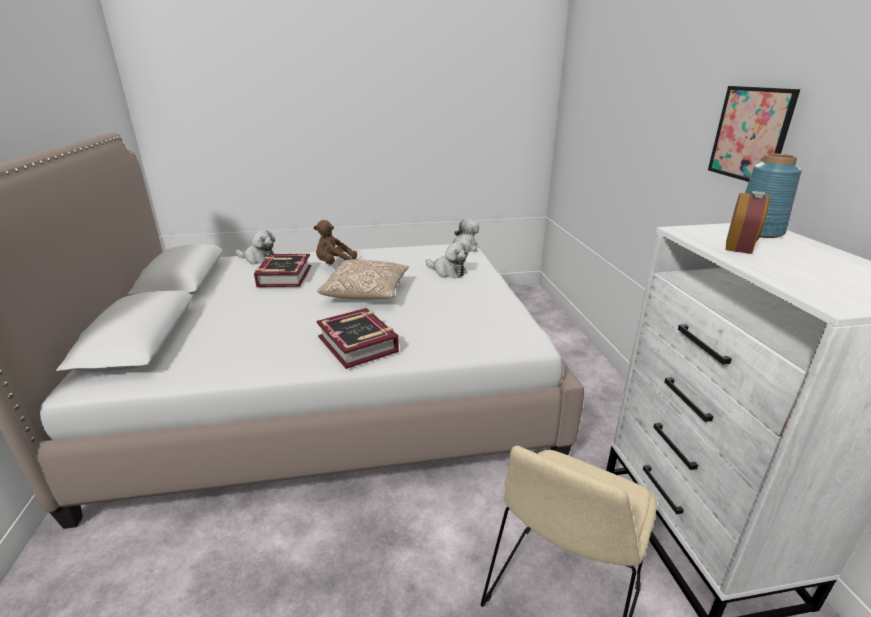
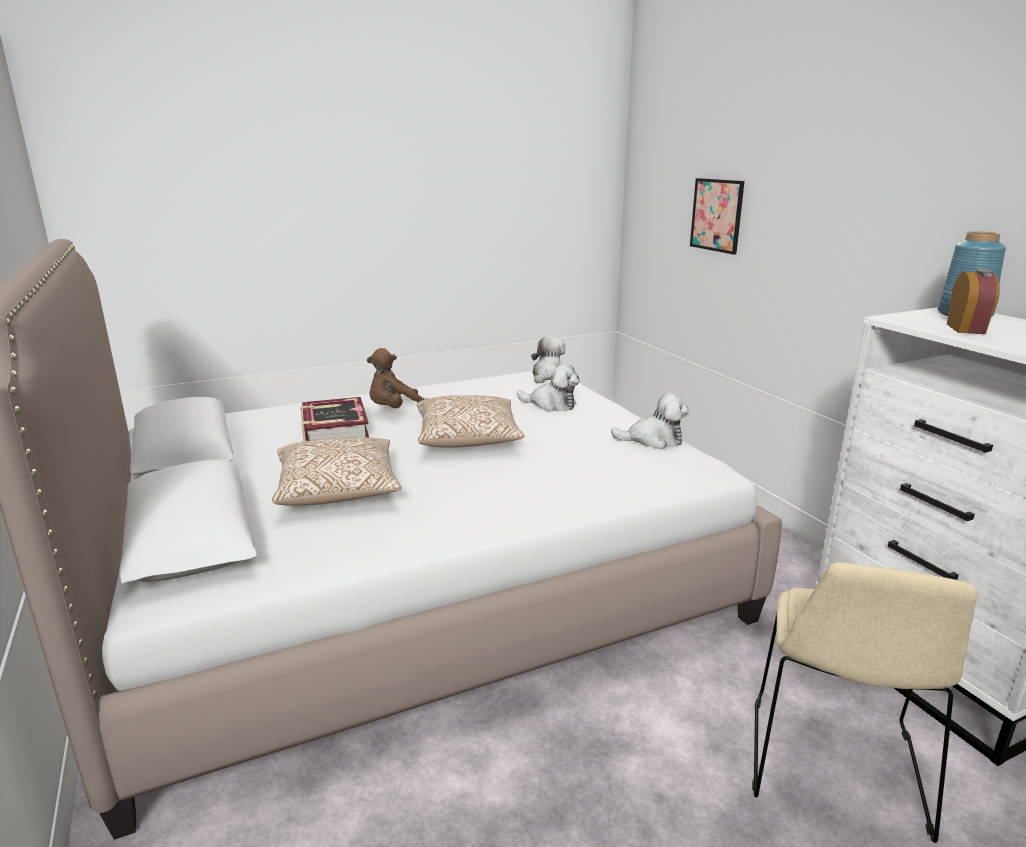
camera: 15 degrees left, 5 degrees down
plush toy [236,230,275,264] -> plush toy moved to [611,393,689,449]
book [316,308,399,369] -> none
picture [708,86,800,182] -> picture moved to [690,178,745,255]
none -> pillow [272,437,402,506]

